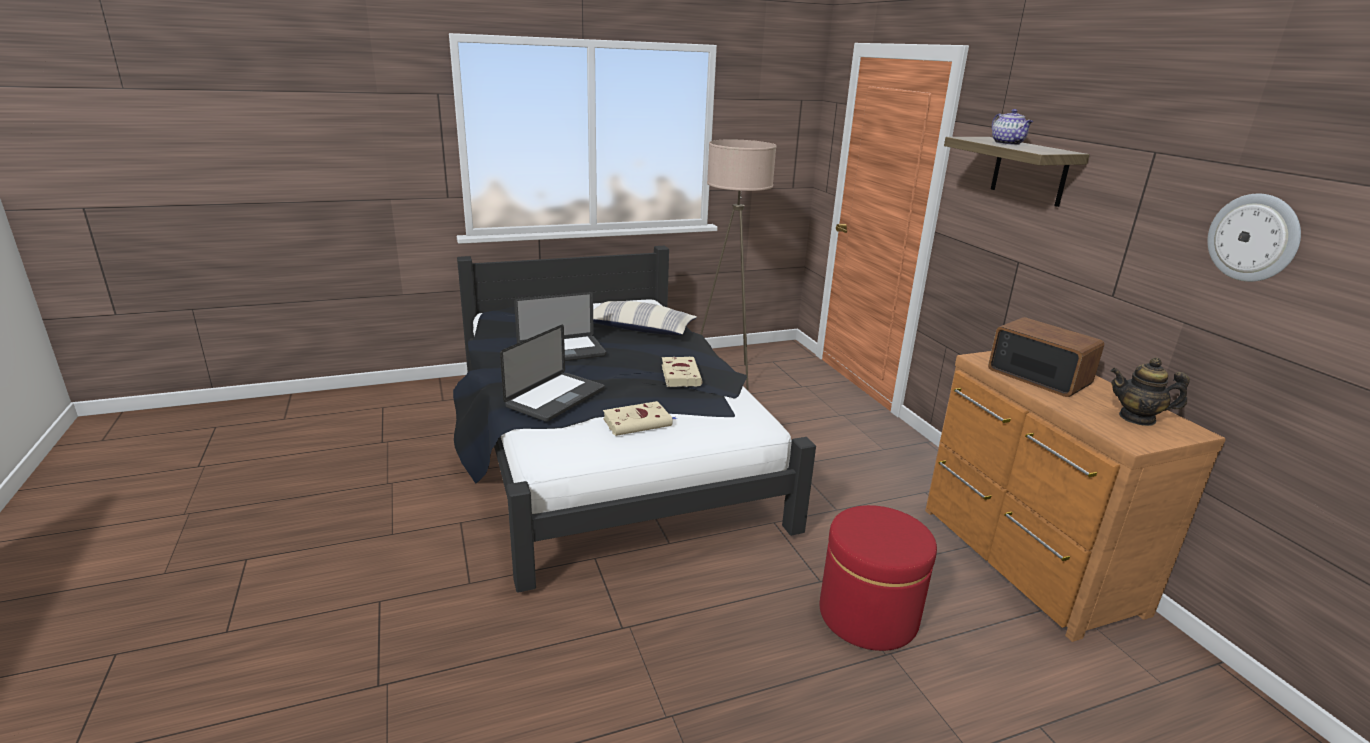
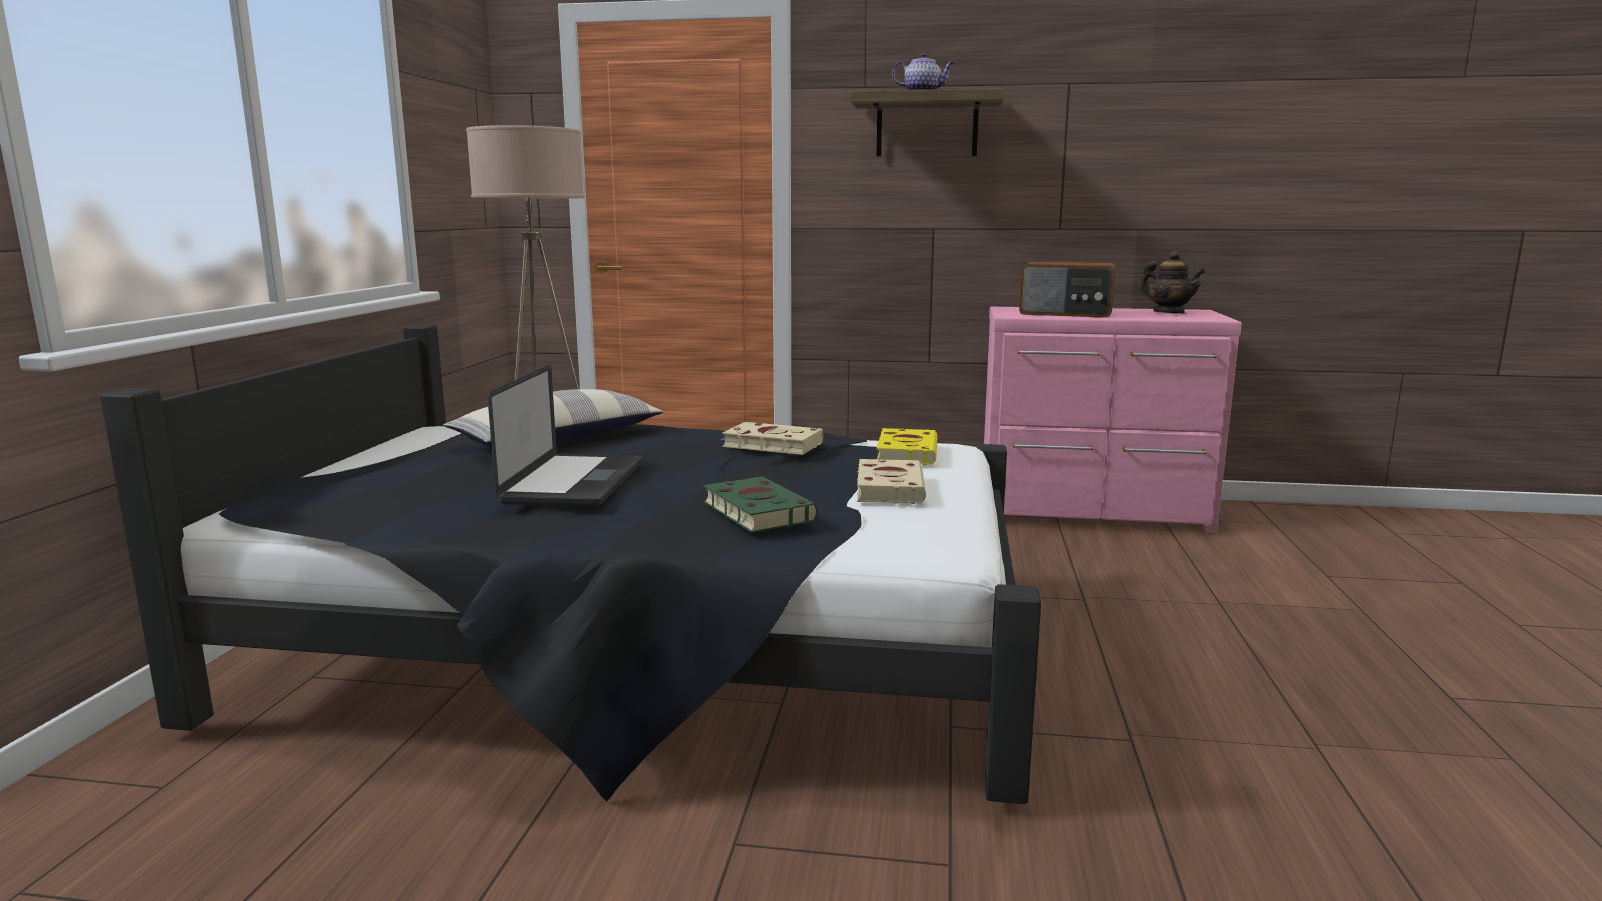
camera: 60 degrees left, 10 degrees down
laptop [500,325,605,422] -> green book [703,476,818,533]
red ottoman [820,505,937,651] -> none
brown dresser [925,351,1226,642] -> pink dresser [984,307,1242,533]
radio [988,317,1104,397] -> radio turned 150 degrees counterclockwise [1019,261,1116,318]
teapot [1111,358,1190,426] -> teapot turned 90 degrees counterclockwise [1139,251,1205,314]
wall clock [1207,194,1301,282] -> none
none -> yellow book [877,428,938,465]

